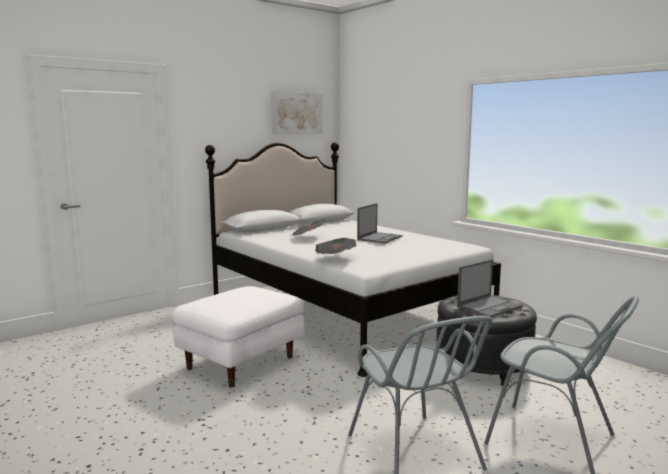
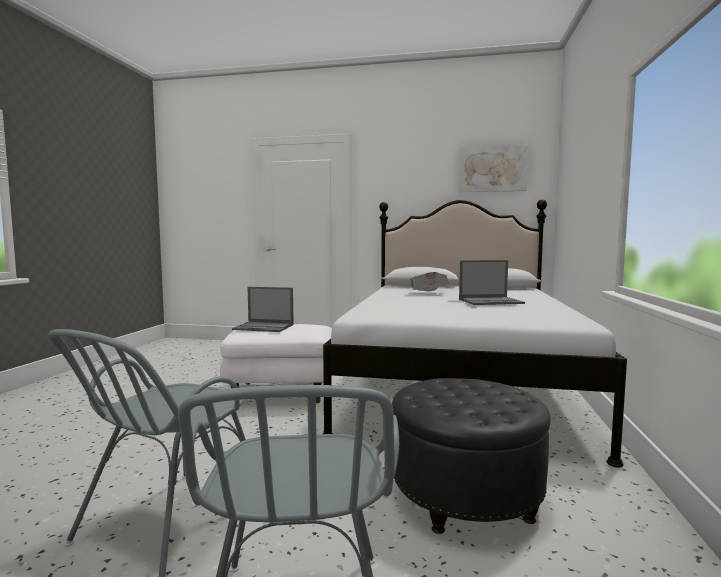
camera: 50 degrees right, 5 degrees down
newspaper [315,238,357,254] -> none
laptop [457,259,523,317] -> laptop moved to [232,287,294,332]

